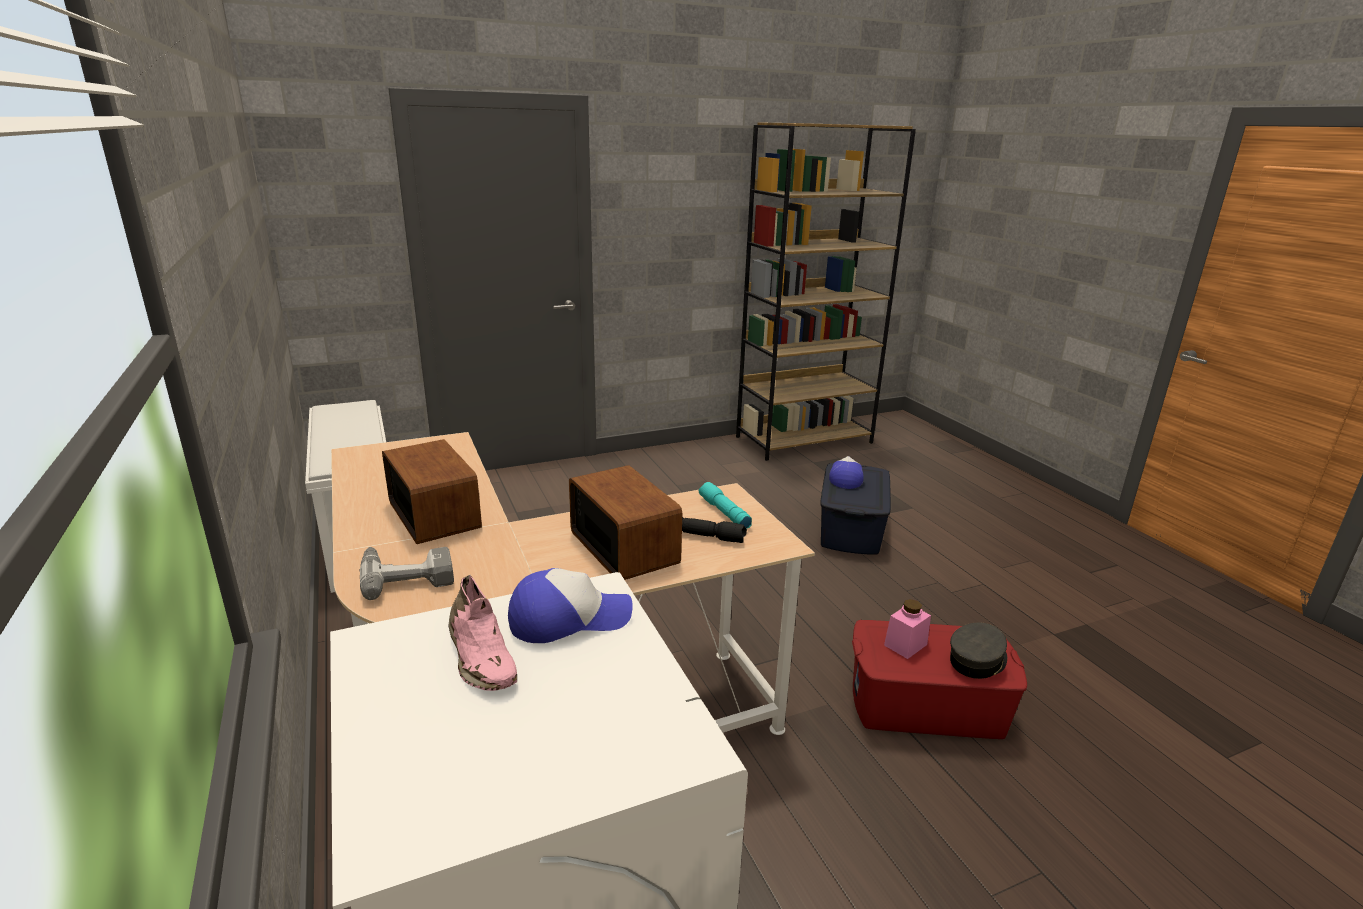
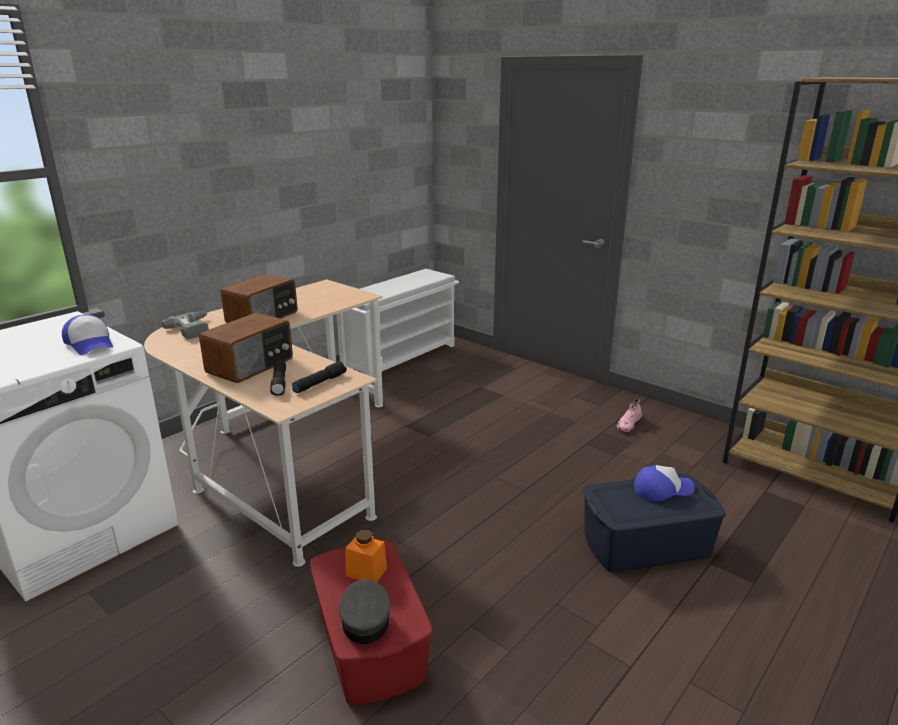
camera: 65 degrees right, 0 degrees up
pink shoe [449,575,517,691] -> pink shoe moved to [617,399,643,432]
turquoise flashlight [699,482,752,528] -> black flashlight [292,361,347,393]
pink jar [884,599,931,659] -> orange jar [345,530,387,582]
grey cap [950,622,1007,679] -> grey cap turned 120 degrees counterclockwise [339,579,390,644]

